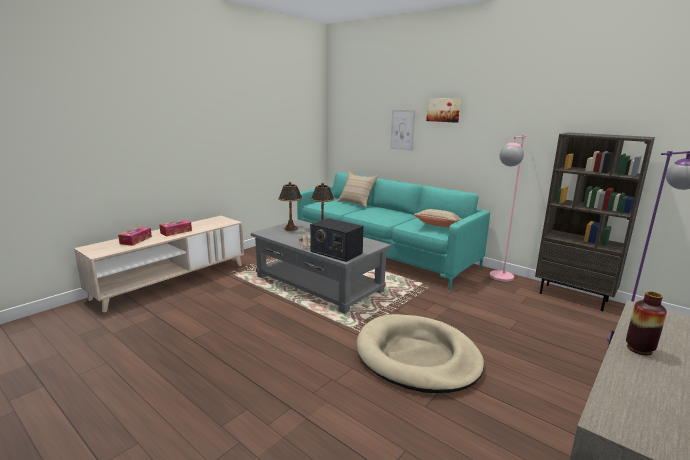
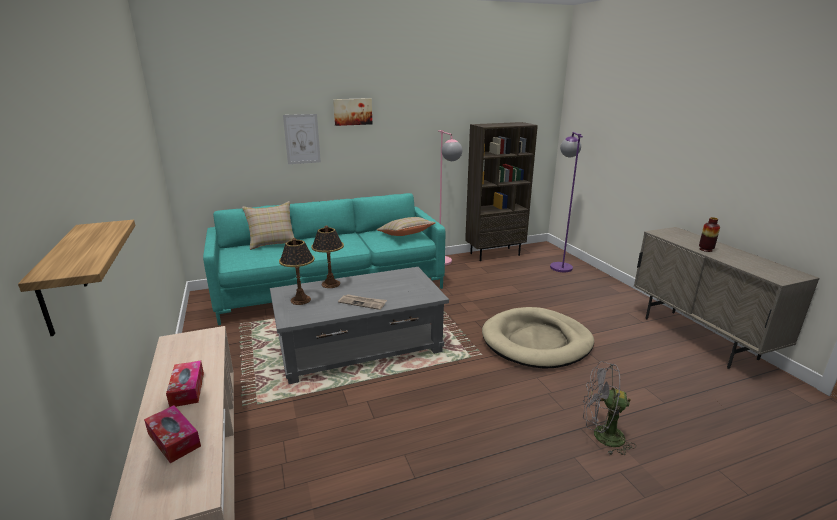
camera: 60 degrees left, 5 degrees up
radio [310,218,364,262] -> none
none -> shelf [18,220,135,336]
none -> grey fan [583,361,636,455]

